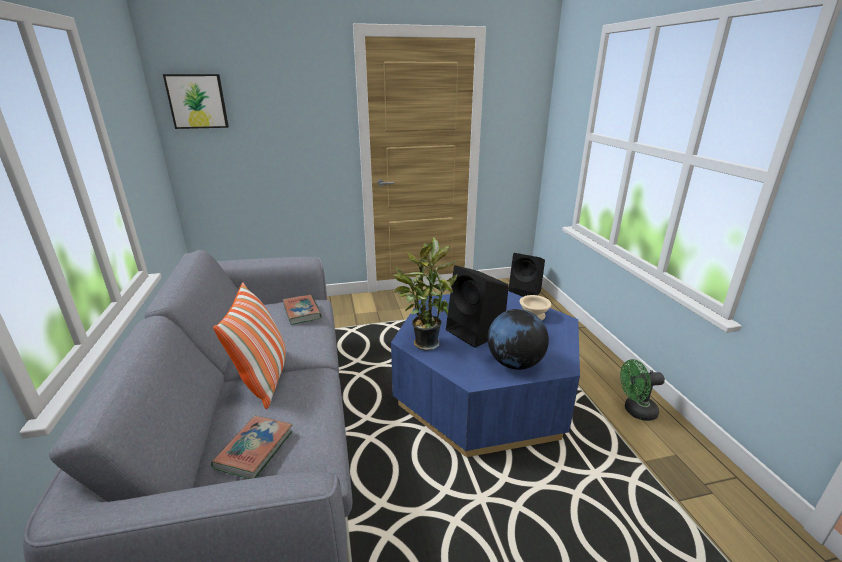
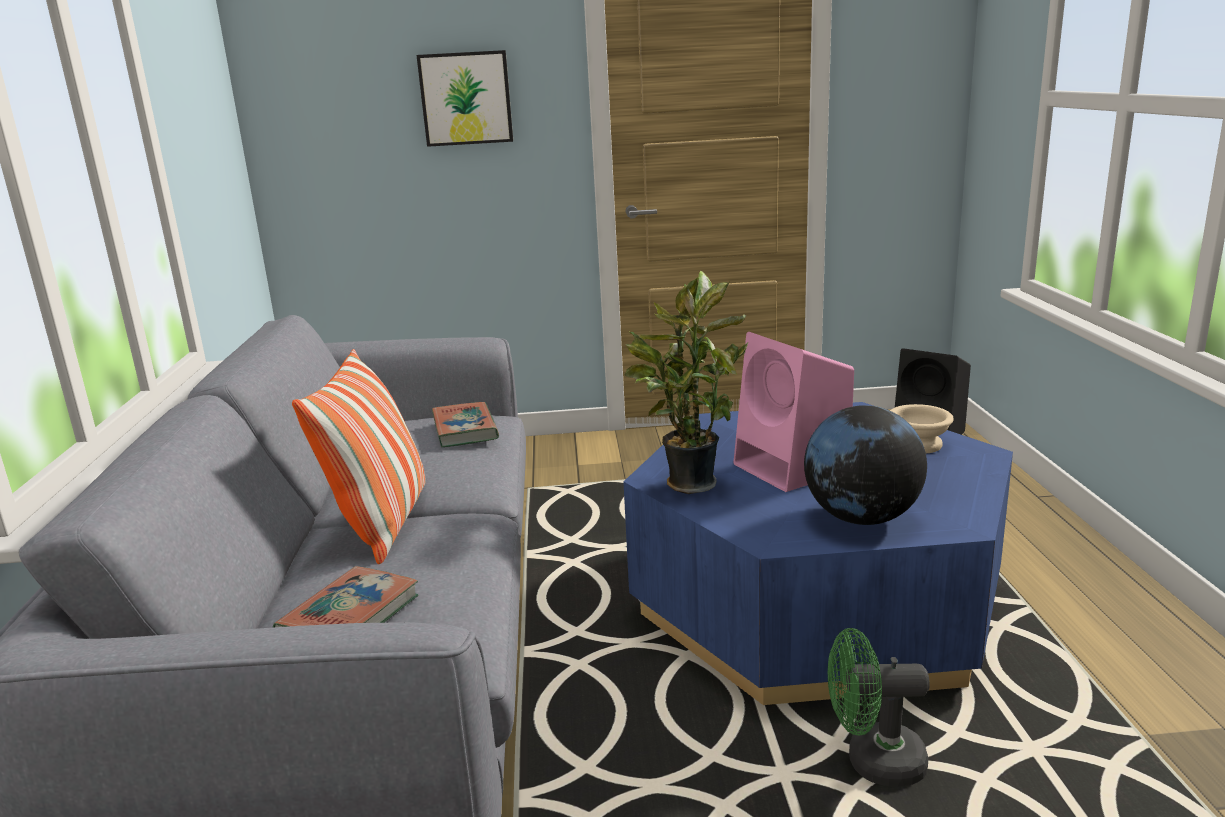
camera: 10 degrees right, 5 degrees down
picture [163,74,229,129] -> picture moved to [416,50,513,147]
black speaker [446,265,509,348] -> pink speaker [733,332,854,492]
green fan [620,359,665,421] -> green fan moved to [828,628,930,787]

